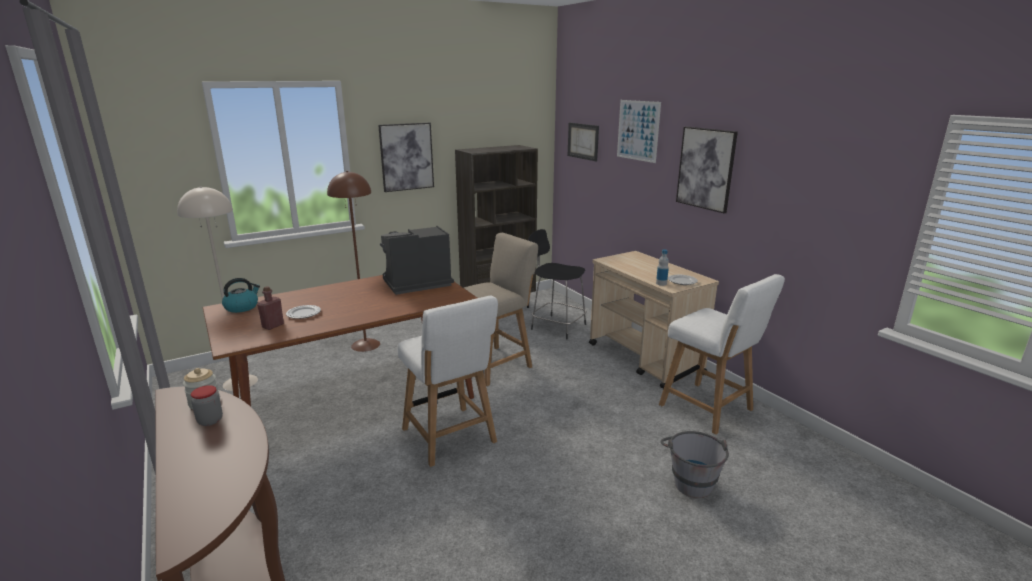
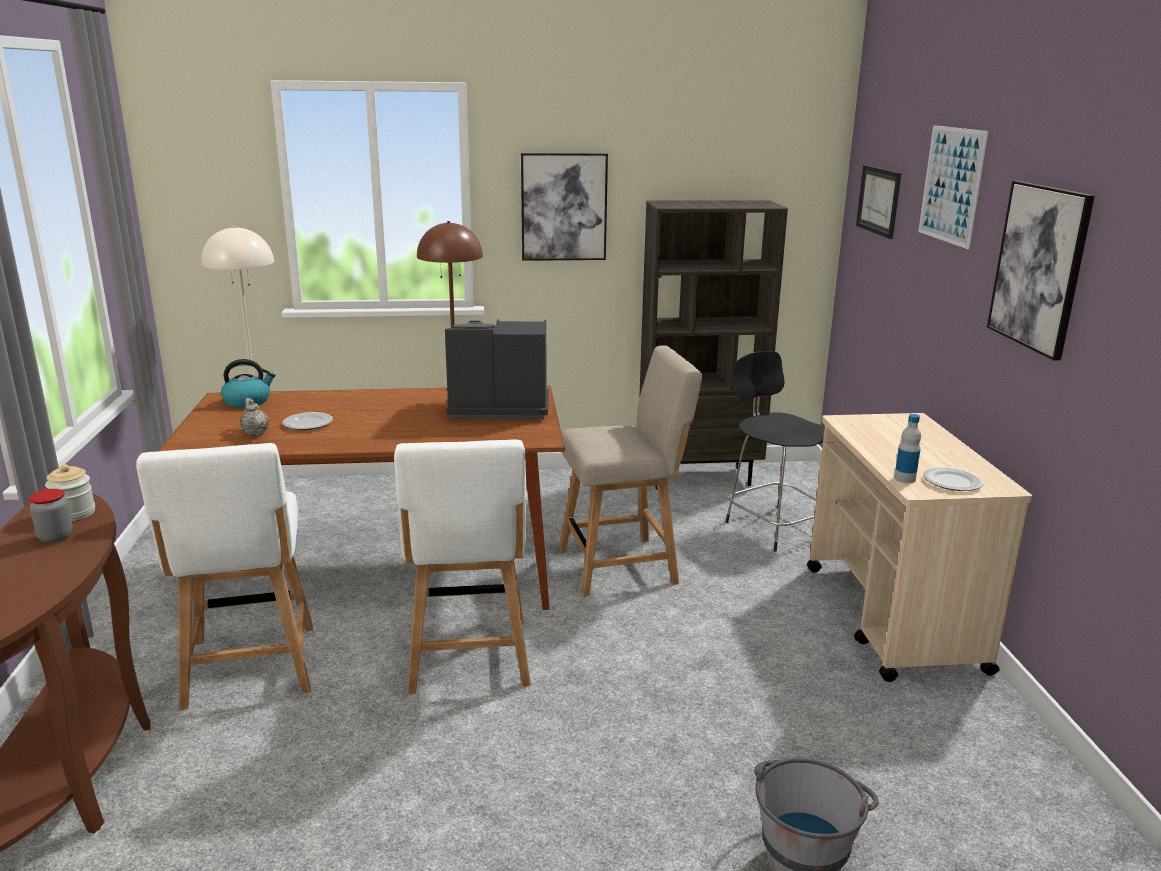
camera: 25 degrees right, 0 degrees up
red bottle [257,286,284,330] -> beige teapot [240,398,270,436]
white chair [659,274,785,435] -> white chair moved to [136,443,313,710]

